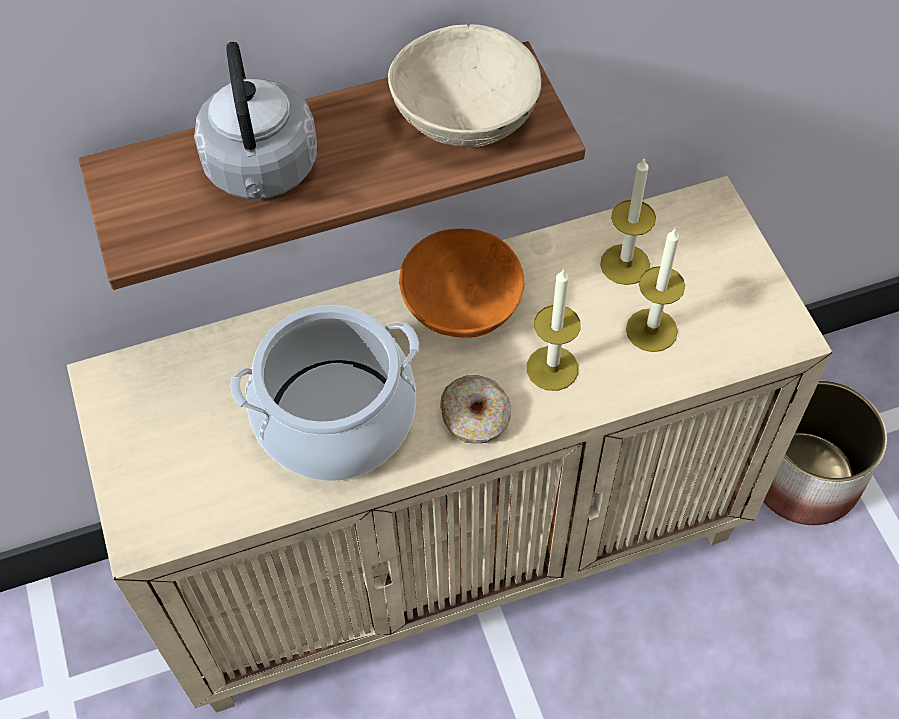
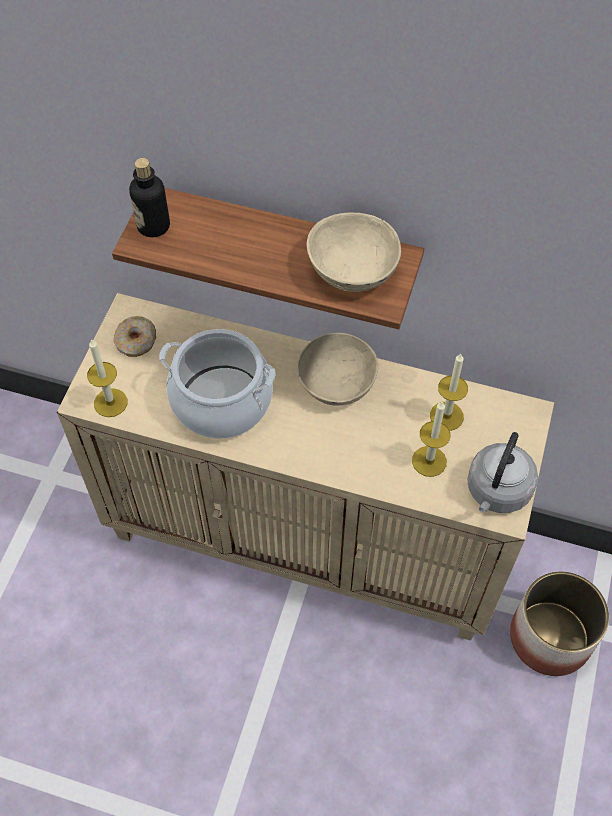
camera: 35 degrees right, 0 degrees up
grey kettle [194,42,317,199] -> grey kettle moved to [467,432,538,513]
orange bowl [399,229,524,338] -> beige bowl [297,333,378,406]
donut [440,375,512,443] -> donut moved to [113,316,156,357]
candle [527,268,581,391] -> candle moved to [87,339,127,417]
none -> bottle [129,158,170,237]

